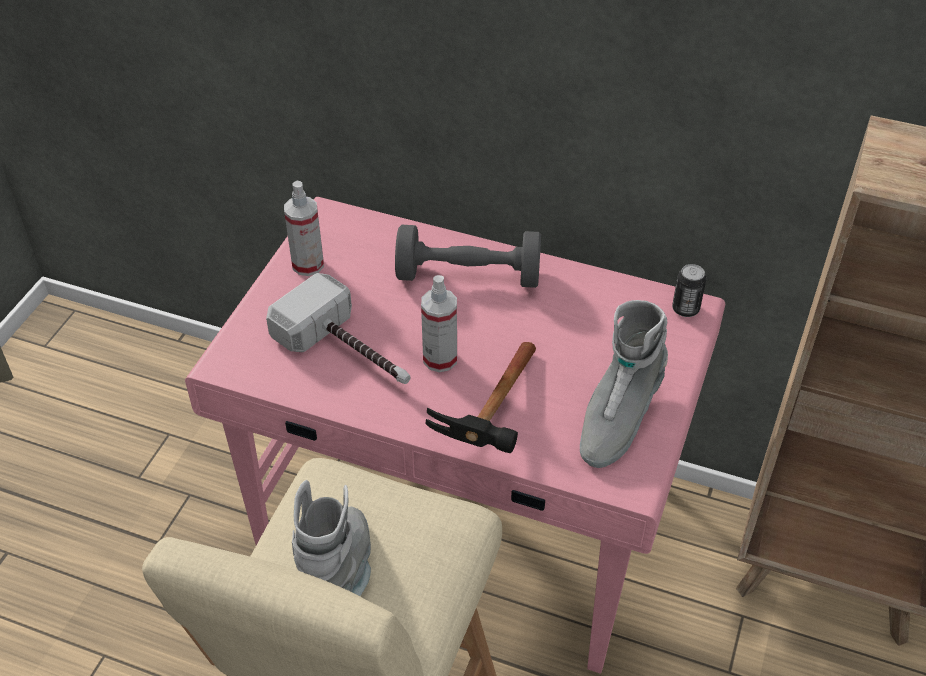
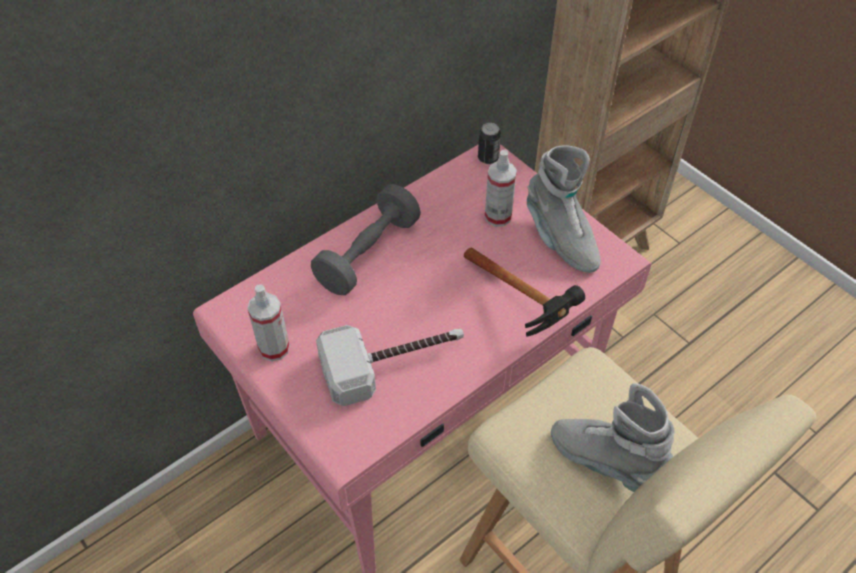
camera: 60 degrees left, 5 degrees up
spray bottle [421,275,457,372] -> spray bottle moved to [485,150,517,227]

